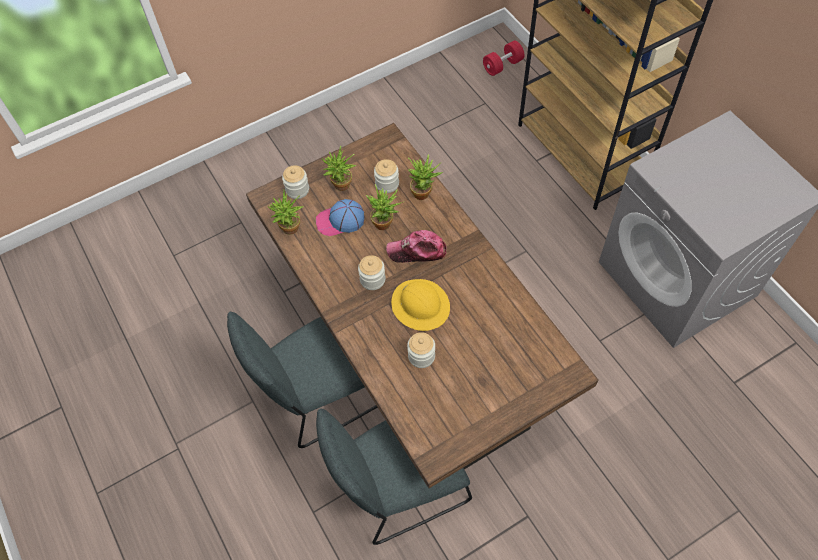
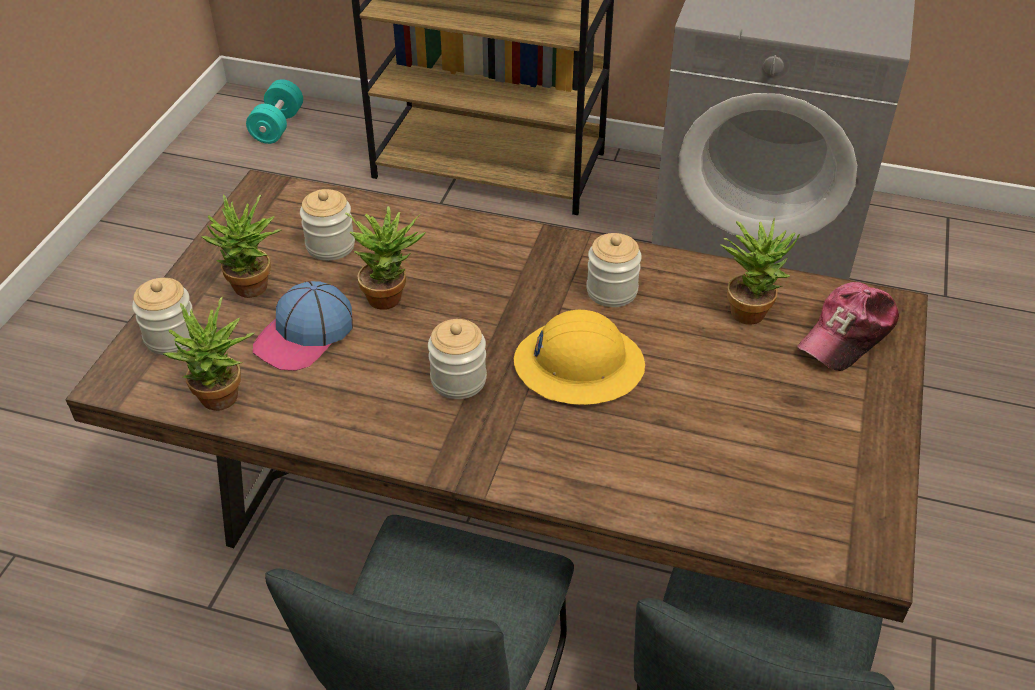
camera: 45 degrees left, 15 degrees down
cap [386,230,446,263] -> cap moved to [797,282,899,371]
jar [407,332,435,368] -> jar moved to [586,233,642,307]
potted plant [408,154,443,200] -> potted plant moved to [721,218,800,325]
red dumbbell [483,40,524,76] -> turquoise dumbbell [246,79,303,144]

